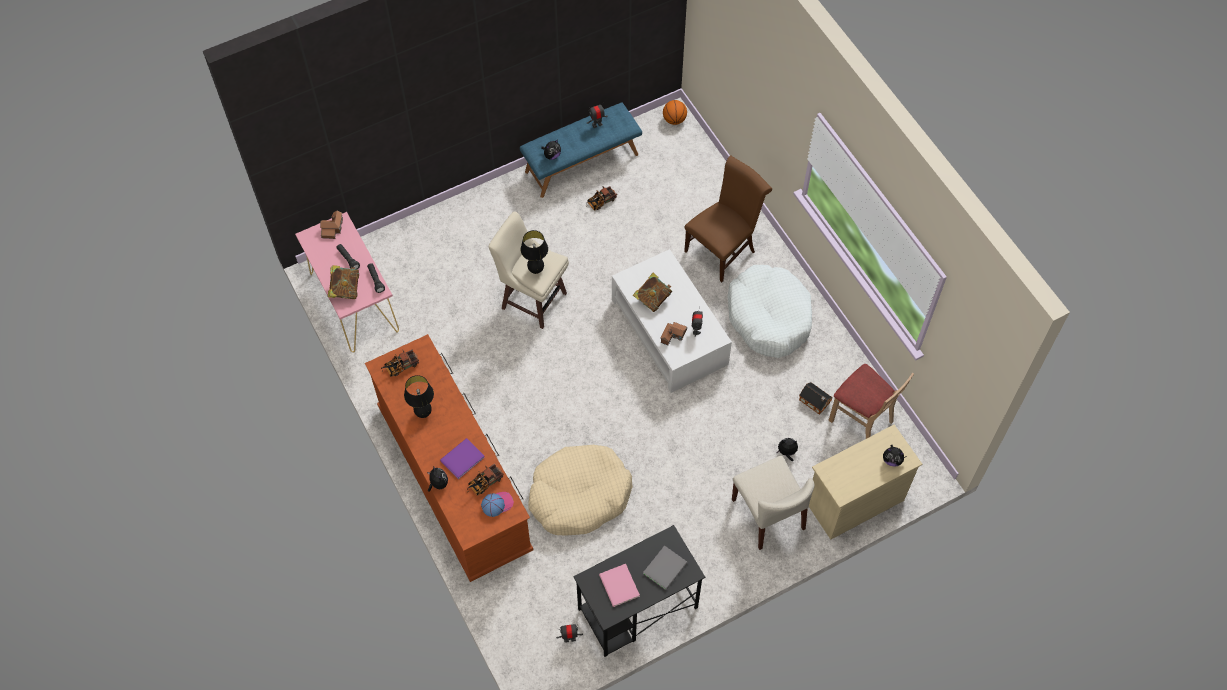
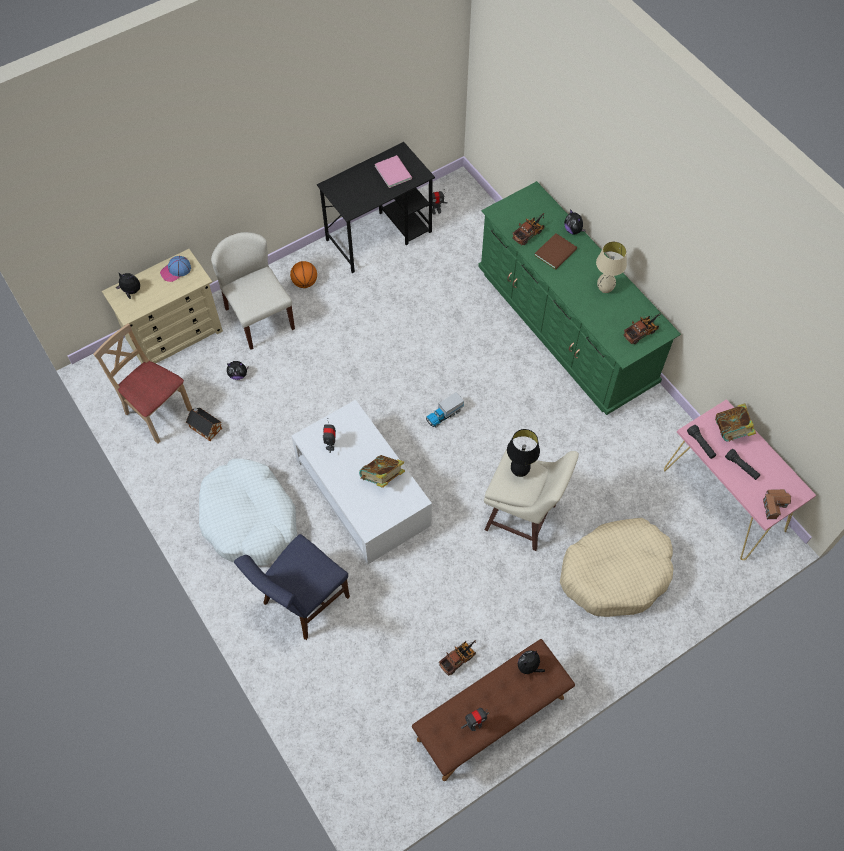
camera: 175 degrees right, 0 degrees up
brown dresser [365,334,533,582] -> green dresser [478,181,681,415]
black table lamp [404,375,434,418] -> beige table lamp [596,241,627,293]
purple book [440,438,485,479] -> brown book [534,233,577,270]
cap [481,492,514,517] -> cap moved to [160,256,191,282]
blue bench [520,102,642,198] -> brown bench [412,639,575,781]
beige dog bed [528,445,633,535] -> beige dog bed moved to [560,518,673,617]
grey book [643,545,688,590] -> none
toy house [660,322,687,345] -> none
basketball [663,100,687,125] -> basketball moved to [290,261,317,288]
brown chair [684,155,772,282] -> blue chair [234,534,350,640]
none -> toy truck [426,392,464,428]

